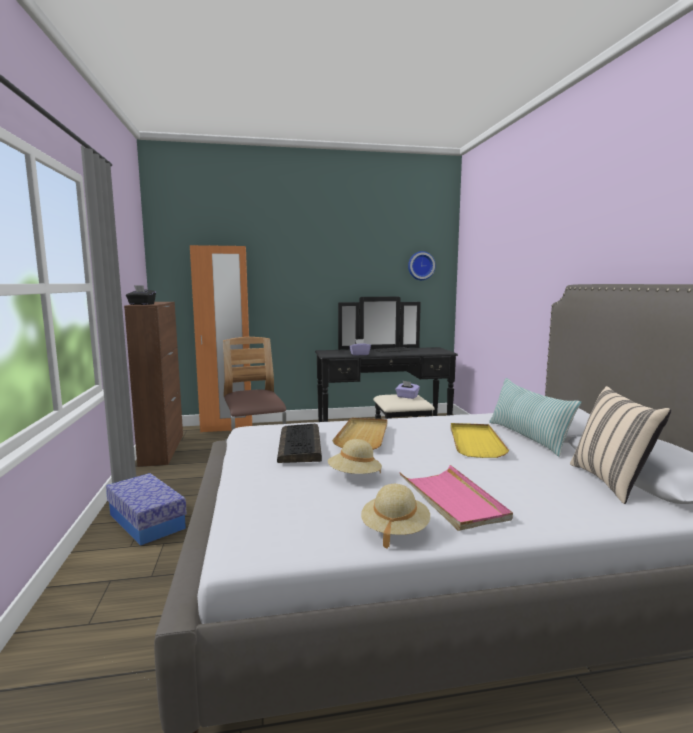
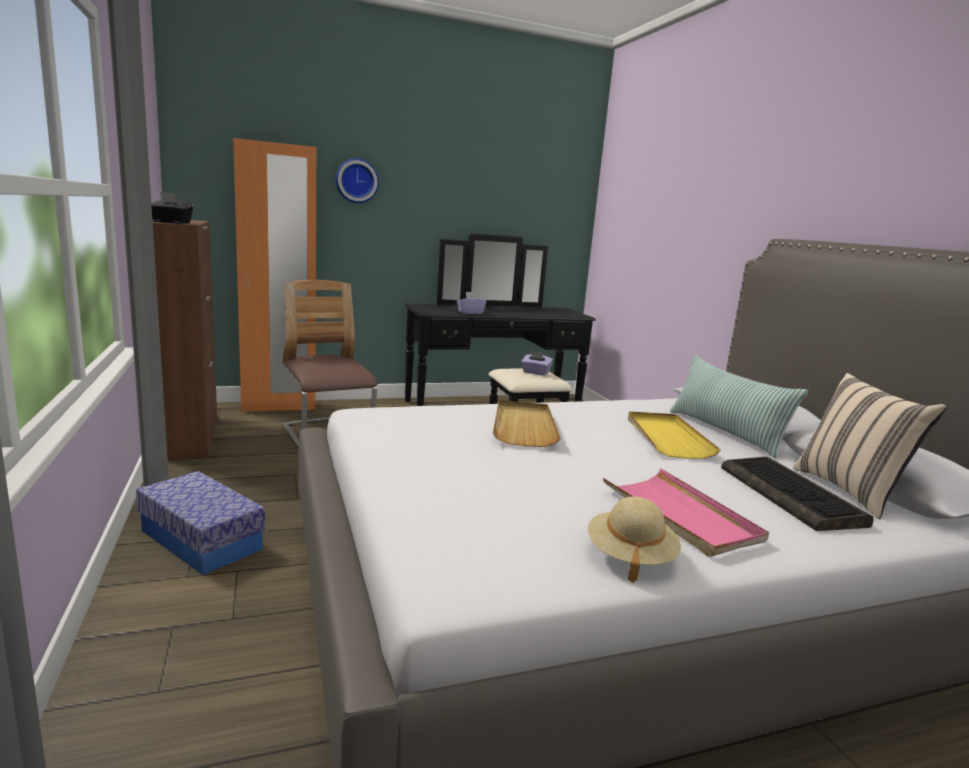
camera: 10 degrees left, 5 degrees up
keyboard [277,424,322,463] -> keyboard moved to [721,457,874,531]
beige hat [328,439,382,474] -> none
wall clock [408,251,435,280] -> wall clock moved to [336,158,379,203]

